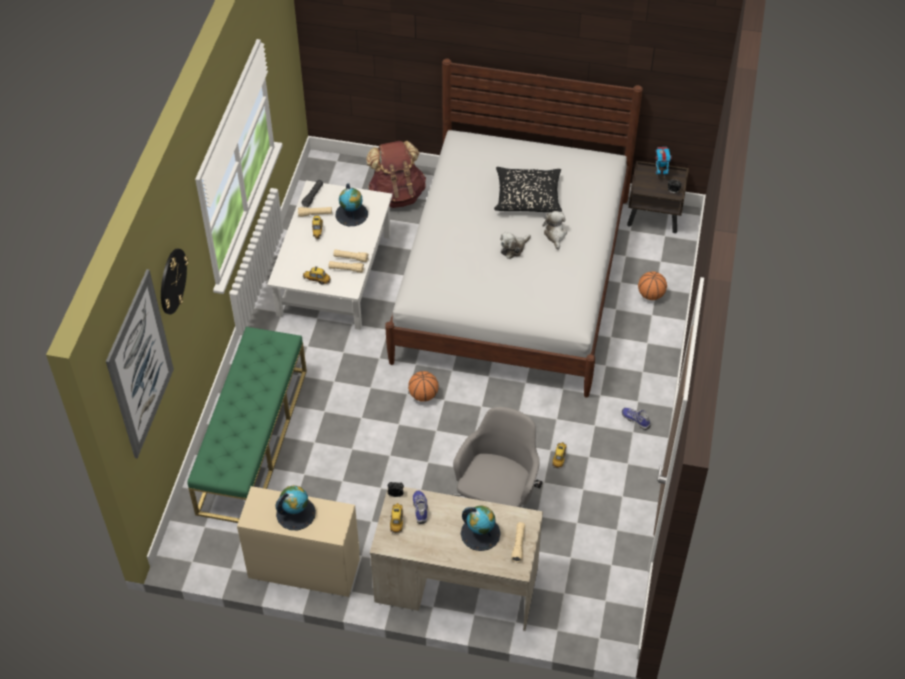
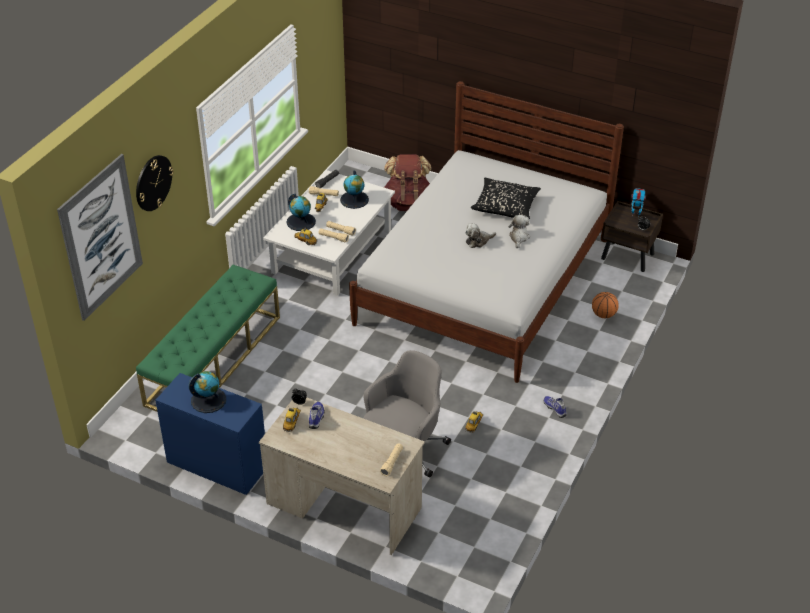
camera: 15 degrees right, 10 degrees down
beige dresser [237,486,360,597] -> blue dresser [155,373,265,495]
basketball [408,371,439,402] -> none
globe [461,505,501,551] -> globe moved to [286,194,316,231]

